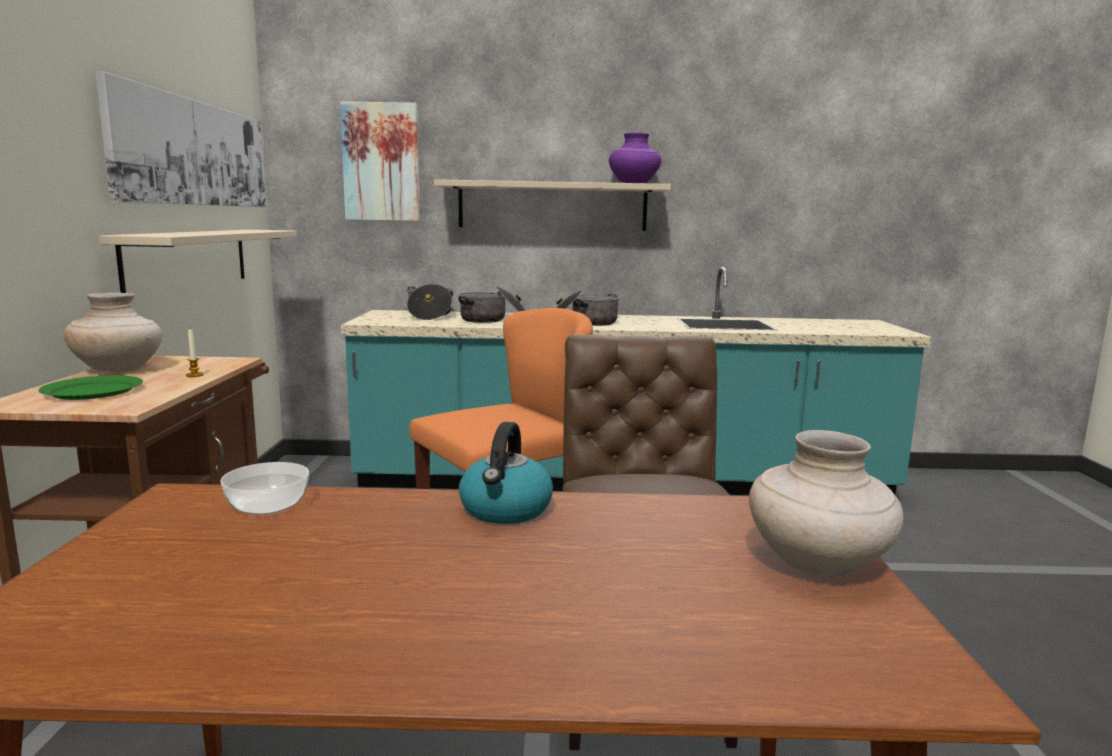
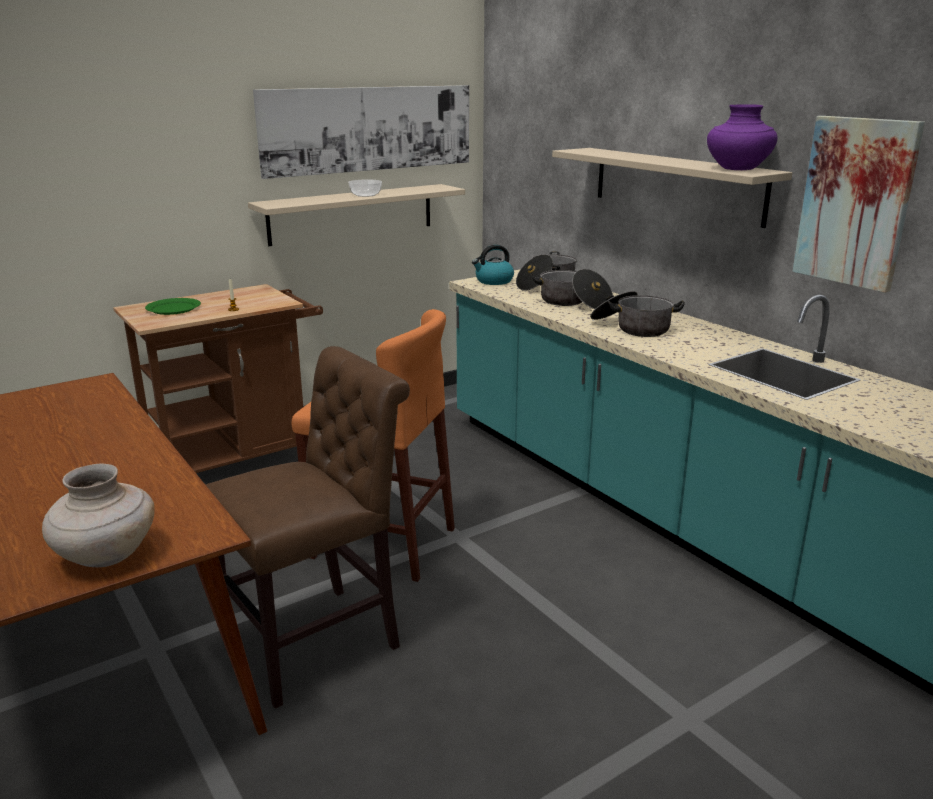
camera: 55 degrees right, 10 degrees up
beige vase [64,293,163,372] -> none
bowl [220,462,309,515] -> bowl moved to [348,180,382,197]
picture [340,101,420,221] -> picture moved to [793,116,925,293]
kettle [459,422,553,524] -> kettle moved to [472,245,514,285]

